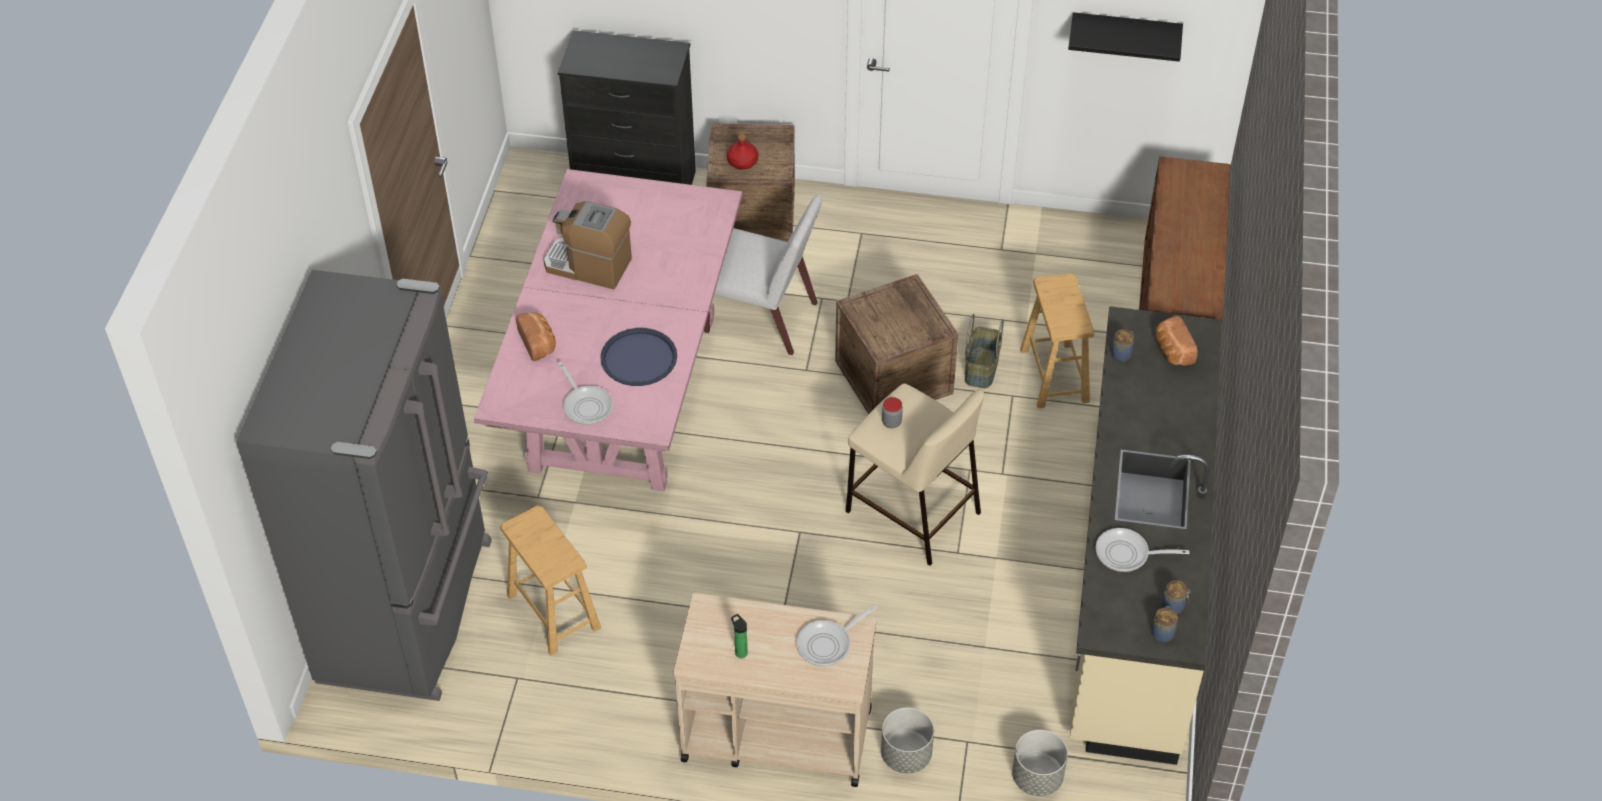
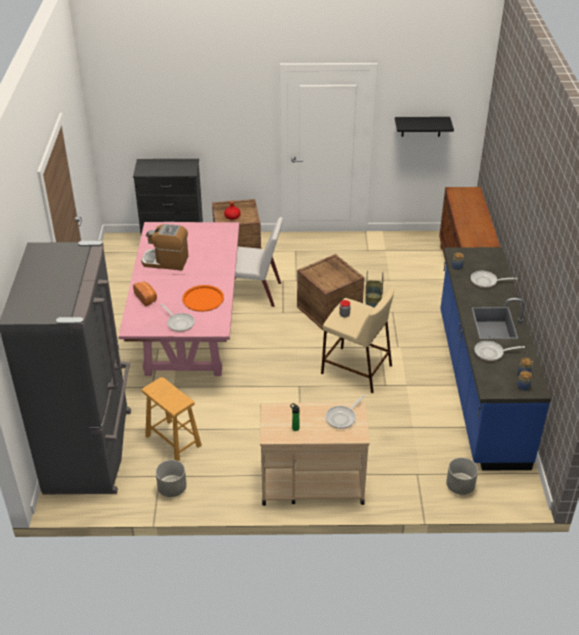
camera: 10 degrees left, 10 degrees down
blue tray [600,328,677,386] -> orange tray [182,285,224,312]
grey planter [881,707,934,773] -> grey planter moved to [156,460,187,497]
brown stool [1020,273,1094,409] -> none
beige counter [1070,306,1222,765] -> blue counter [440,247,551,471]
bread [1155,316,1198,365] -> none
none -> frying pan [471,271,517,288]

